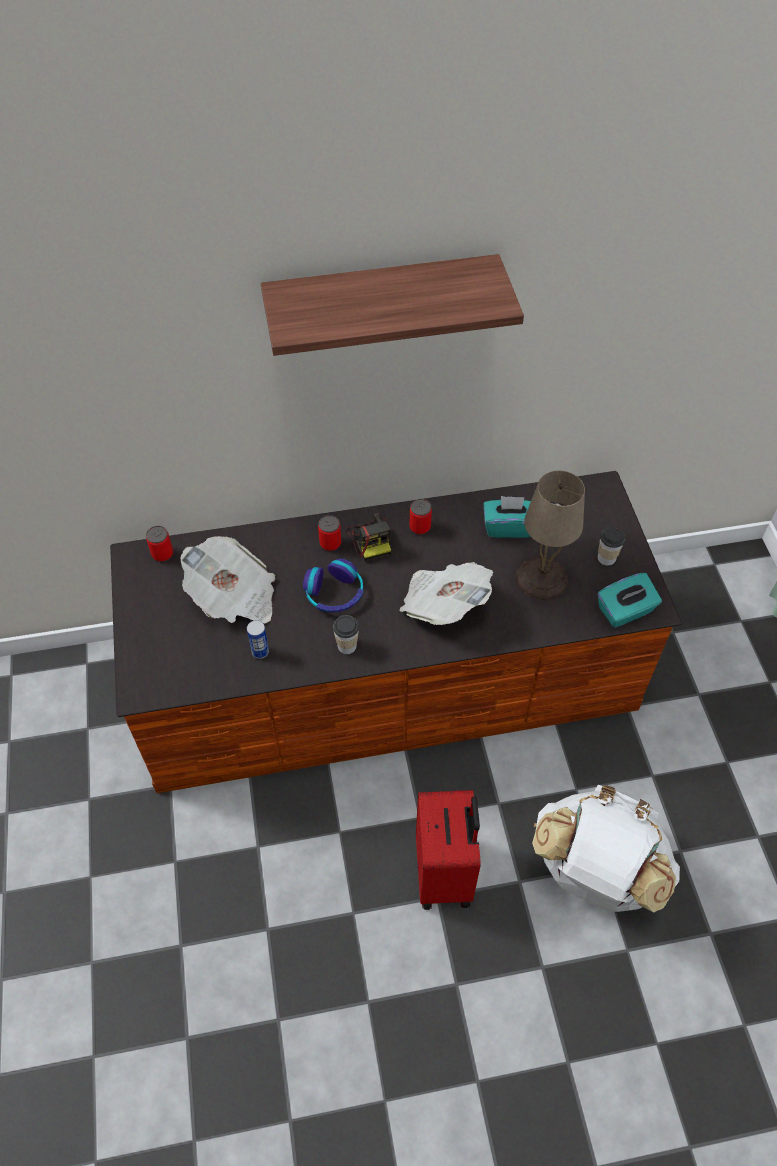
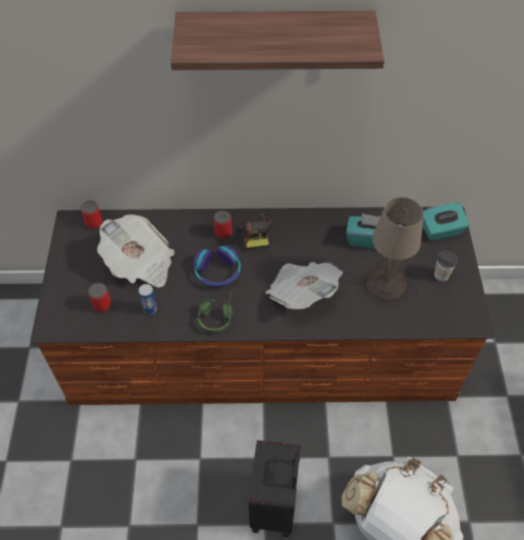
camera: 10 degrees right, 0 degrees up
cup [333,615,359,654] -> green headphones [197,290,241,333]
can [409,499,432,535] -> can moved to [88,283,111,312]
red suitcase [416,790,481,910] -> black suitcase [248,440,301,537]
turquoise tissue box [598,572,662,628] -> turquoise tissue box moved to [422,203,469,241]

